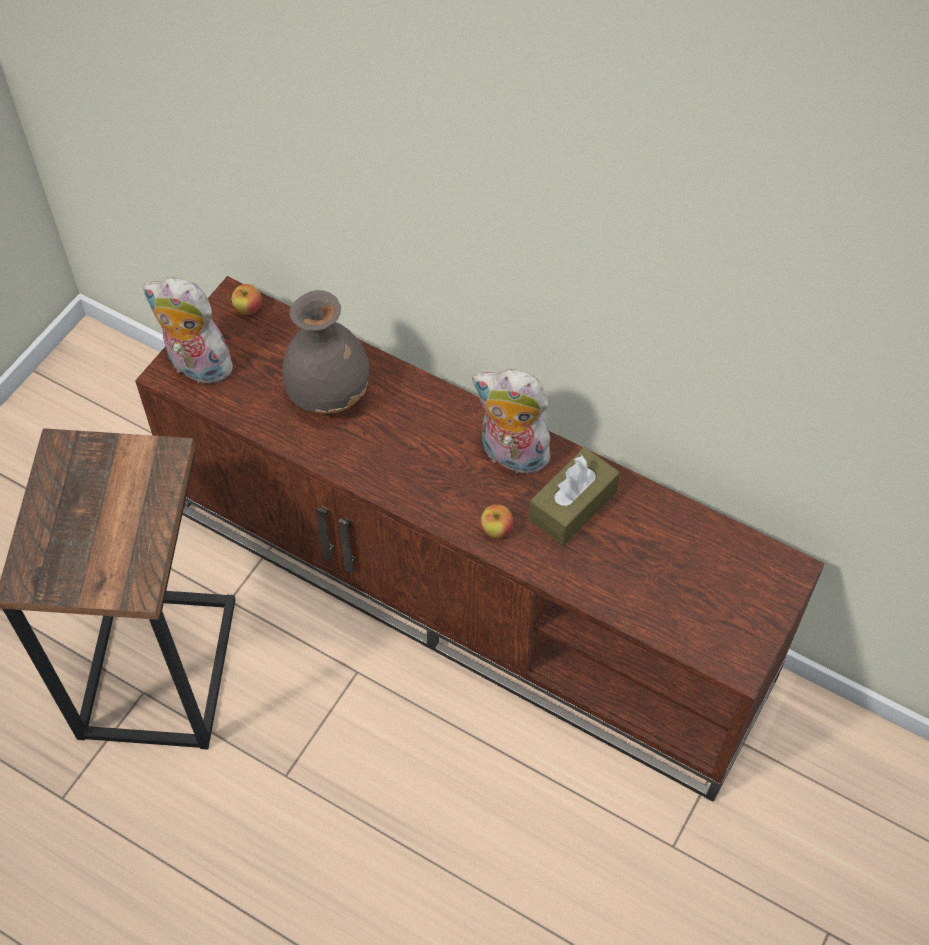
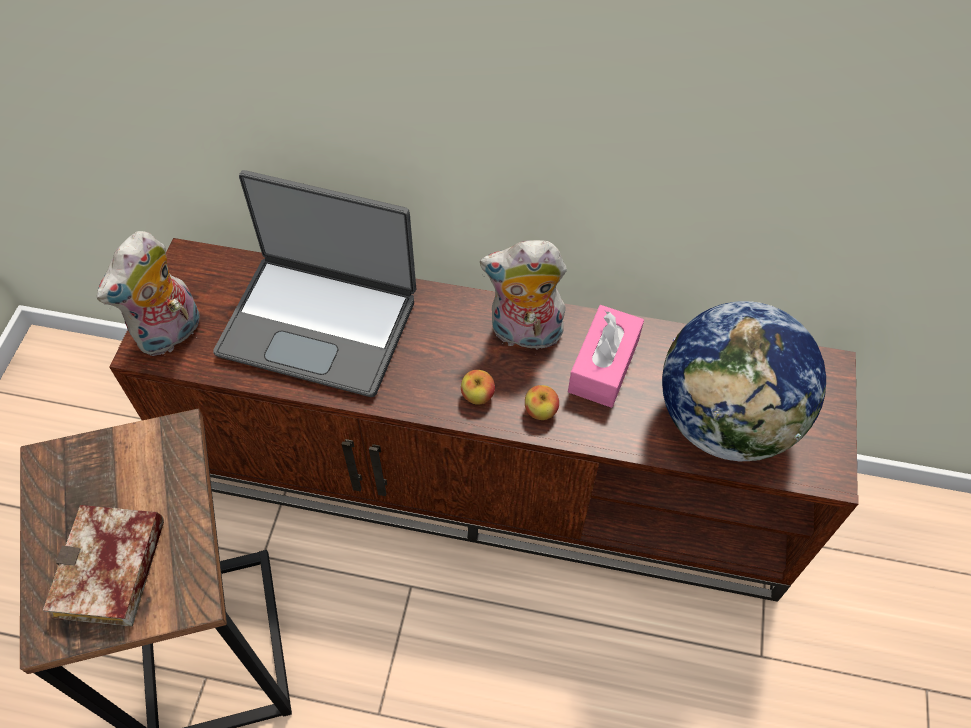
camera: 20 degrees left, 0 degrees up
plush toy [143,277,236,387] -> plush toy turned 60 degrees counterclockwise [97,231,200,356]
apple [231,284,262,315] -> apple moved to [461,370,495,405]
grey vase [282,290,369,414] -> laptop [213,170,416,397]
brown tissue box [529,447,620,545] -> pink tissue box [568,305,644,408]
none -> book [43,505,164,627]
none -> globe [662,301,826,461]

